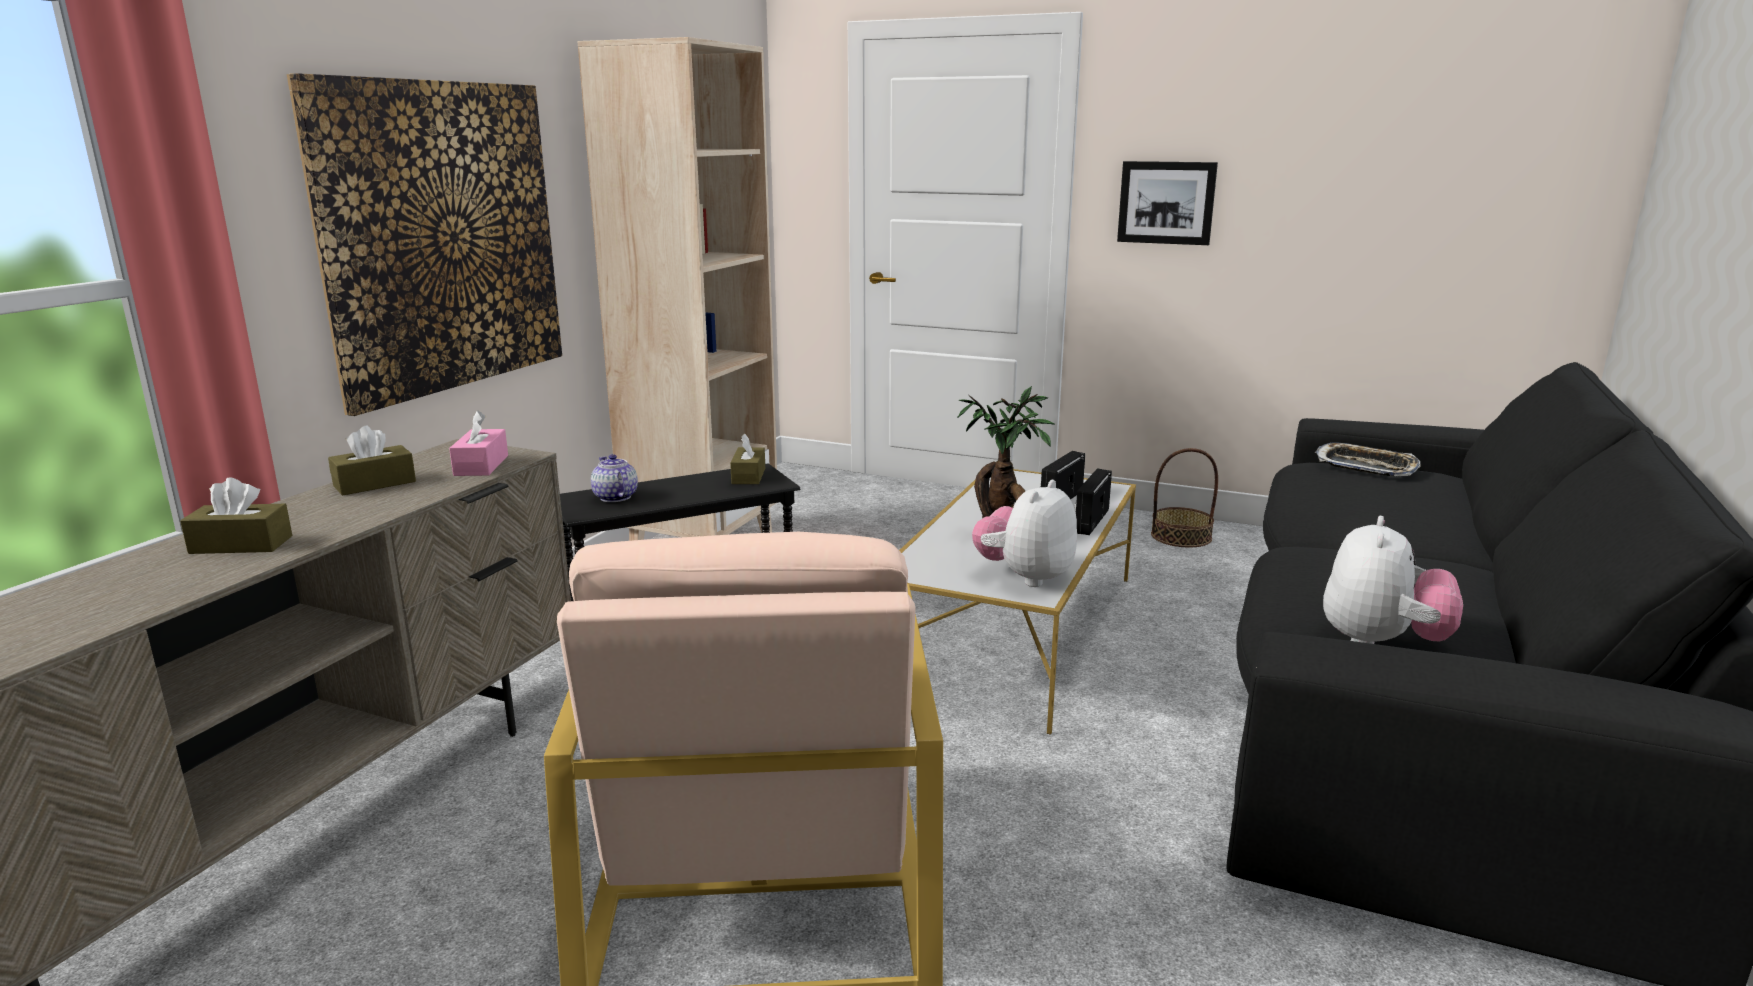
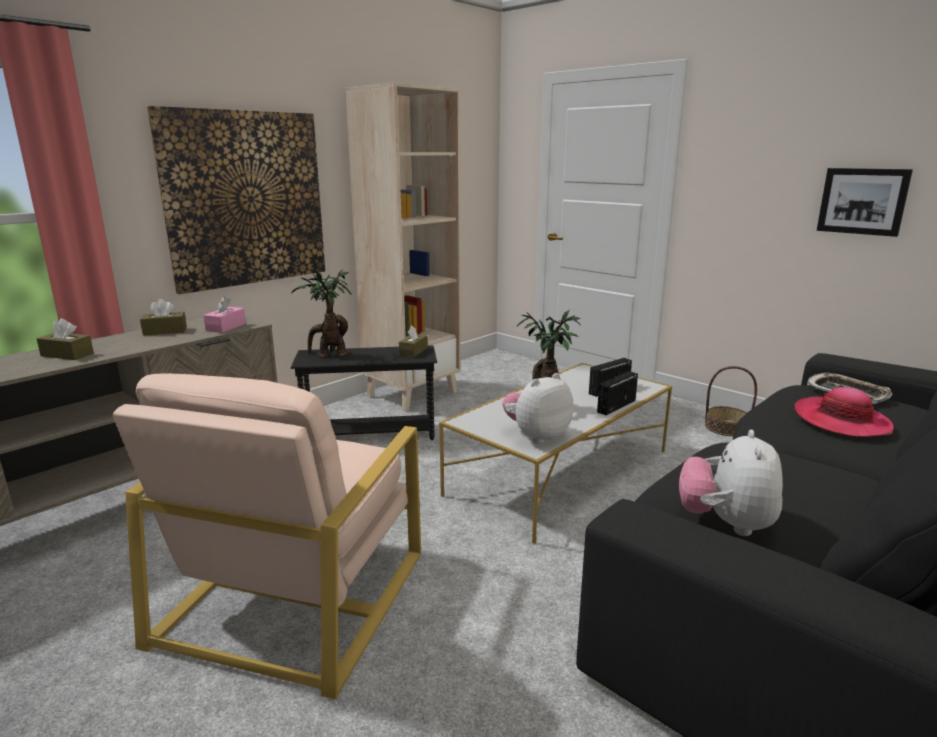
camera: 20 degrees right, 0 degrees up
teapot [591,454,638,502] -> potted plant [291,270,352,357]
picture [1117,161,1218,245] -> picture moved to [817,168,913,237]
plush toy [1323,516,1463,644] -> plush toy turned 150 degrees clockwise [679,430,783,536]
none -> hat [795,387,894,437]

